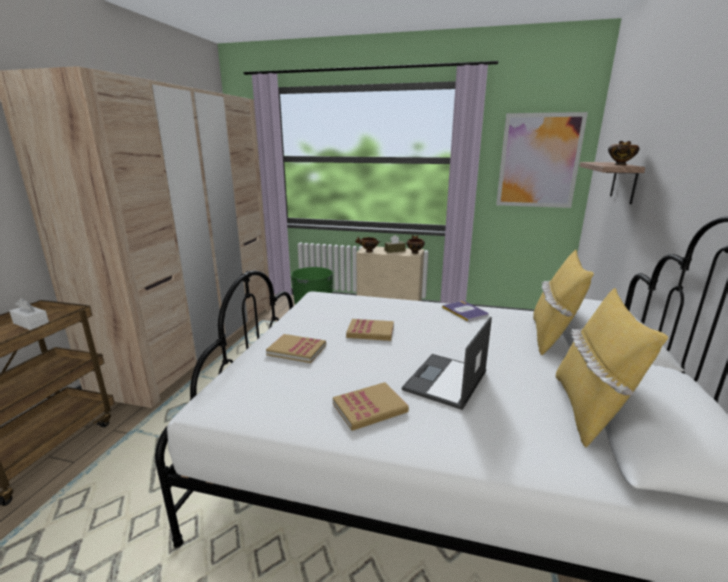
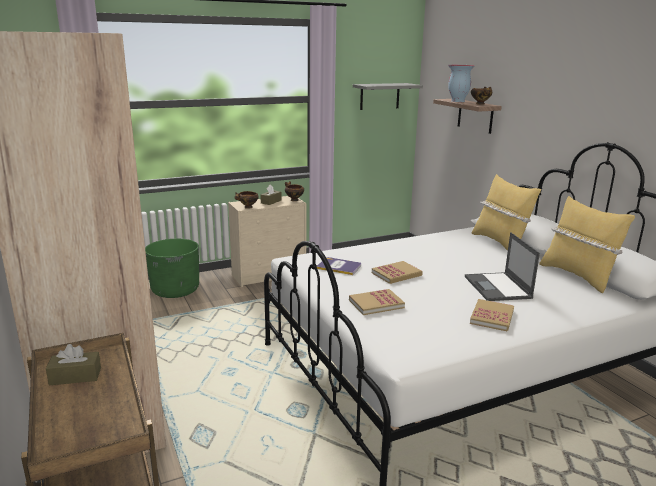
camera: 40 degrees left, 0 degrees up
white tissue box [9,298,49,330] -> brown tissue box [46,344,101,385]
book [442,301,489,321] -> book moved to [317,257,361,275]
picture [496,112,588,208] -> grey shelf [353,83,423,110]
none -> vase [448,65,475,102]

